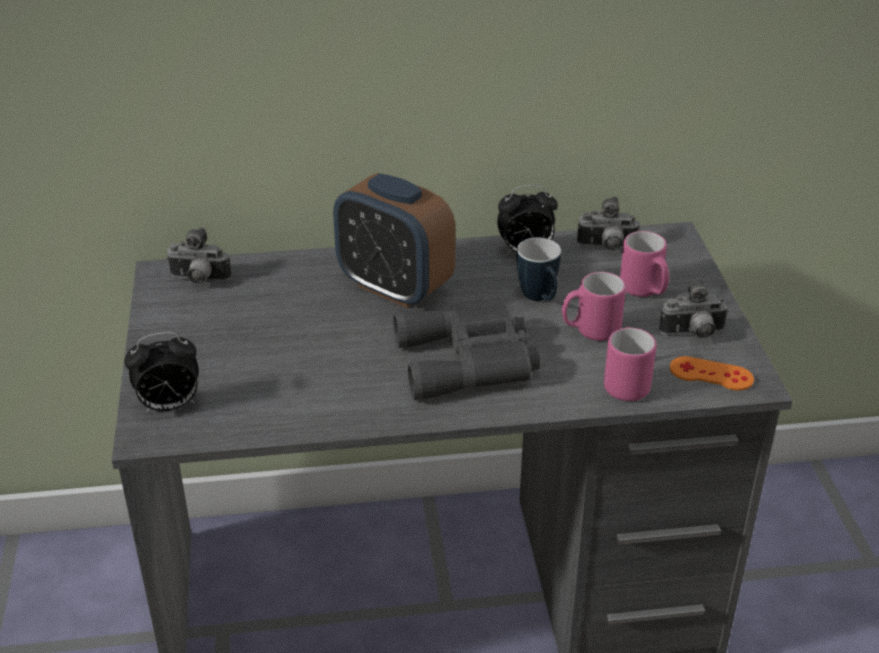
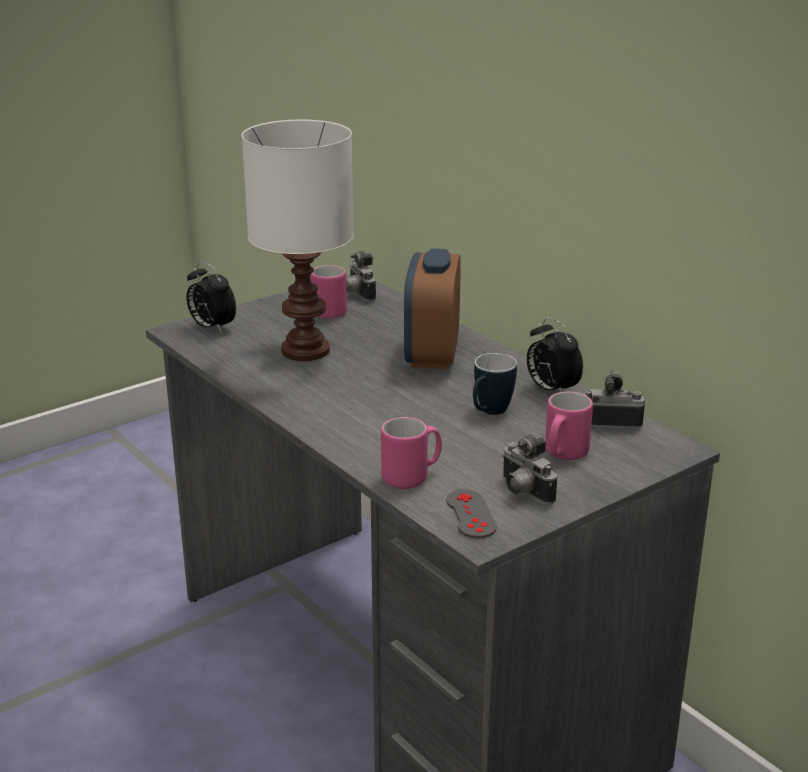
camera: 60 degrees right, 10 degrees down
grey binoculars [393,304,540,400] -> none
pink mug [562,272,626,341] -> pink mug moved to [310,265,347,319]
camera [577,196,640,251] -> camera turned 120 degrees clockwise [586,370,645,428]
orange game controller [670,356,754,391] -> grey game controller [446,489,497,538]
none -> white table lamp [242,120,354,361]

